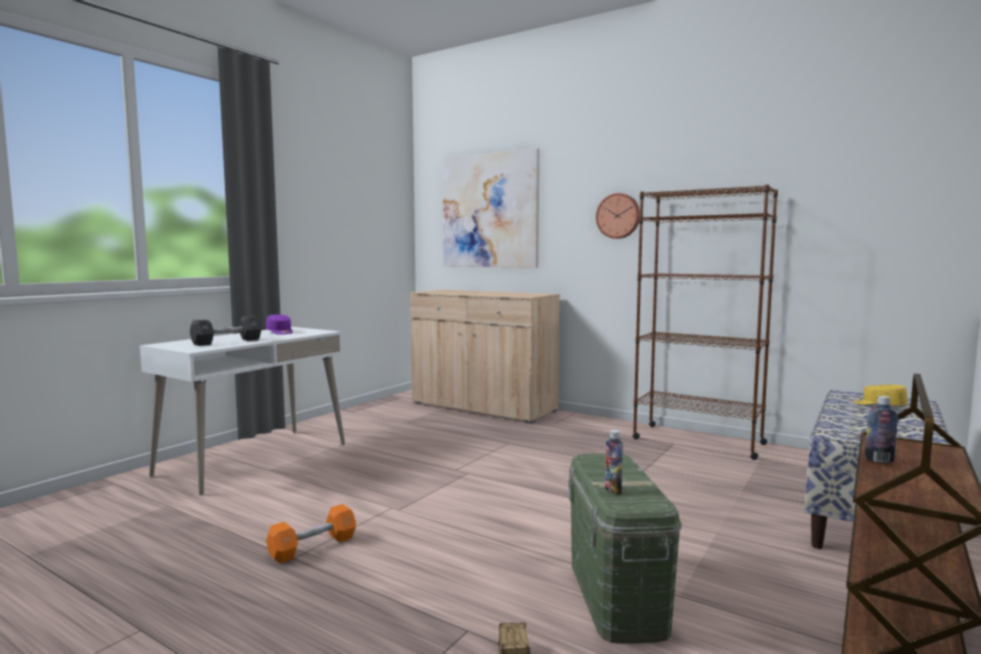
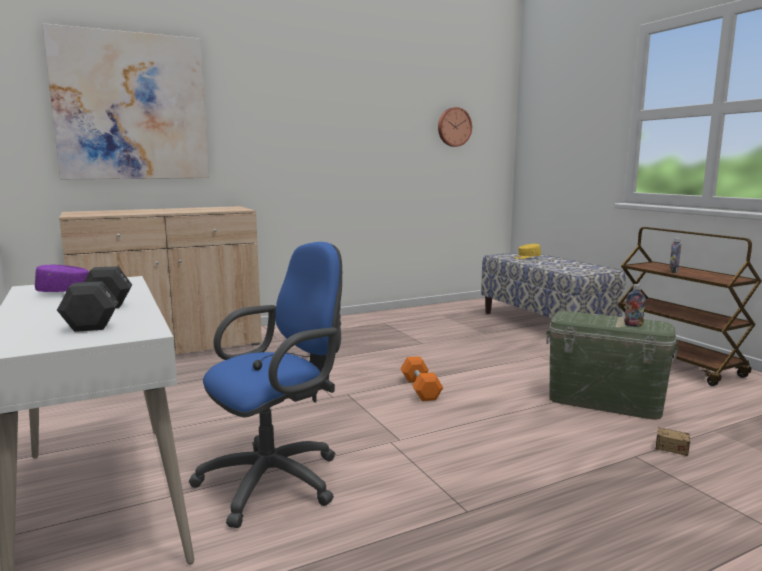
camera: 60 degrees left, 5 degrees up
orange dumbbell [266,504,356,564] -> orange dumbbell moved to [400,356,443,401]
wall clock [596,193,640,239] -> wall clock moved to [438,107,472,147]
brown bookcase [633,184,778,460] -> none
none -> blue office chair [189,242,342,528]

